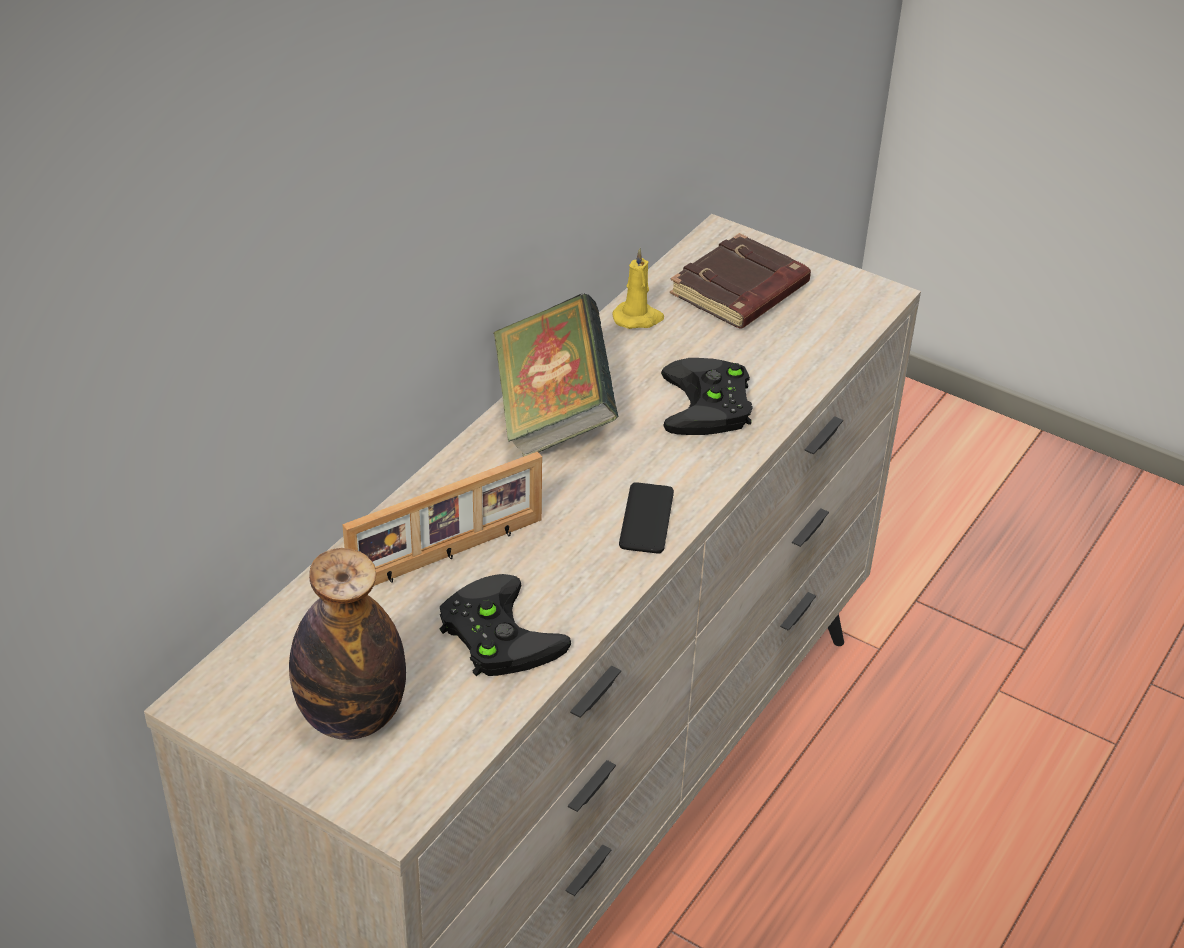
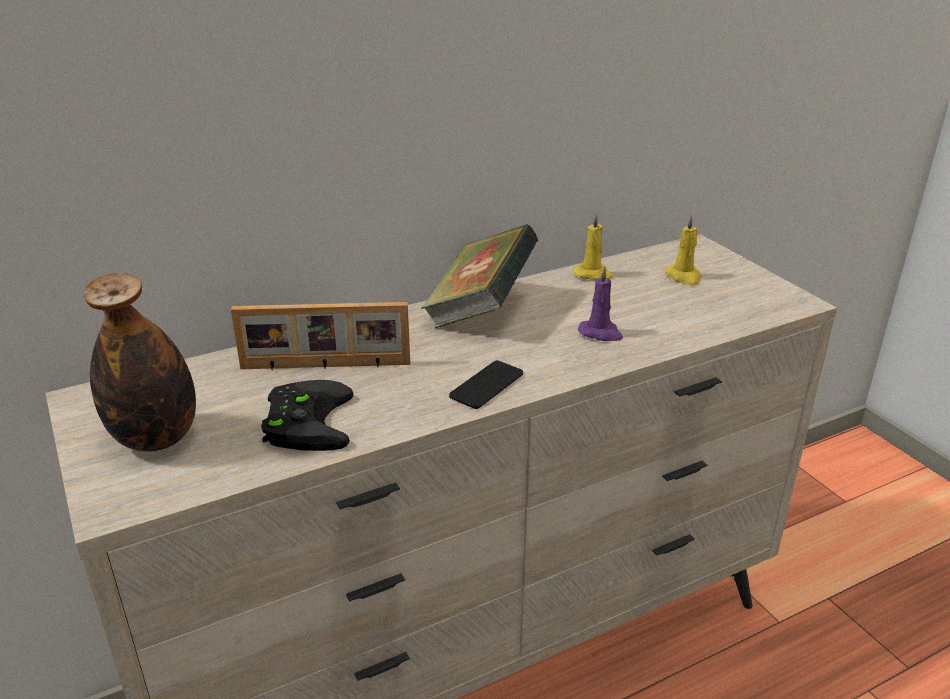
camera: 30 degrees right, 10 degrees down
black game controller [661,358,753,435] -> purple candle [578,266,623,341]
brown book [670,233,811,328] -> yellow candle [665,215,701,286]

